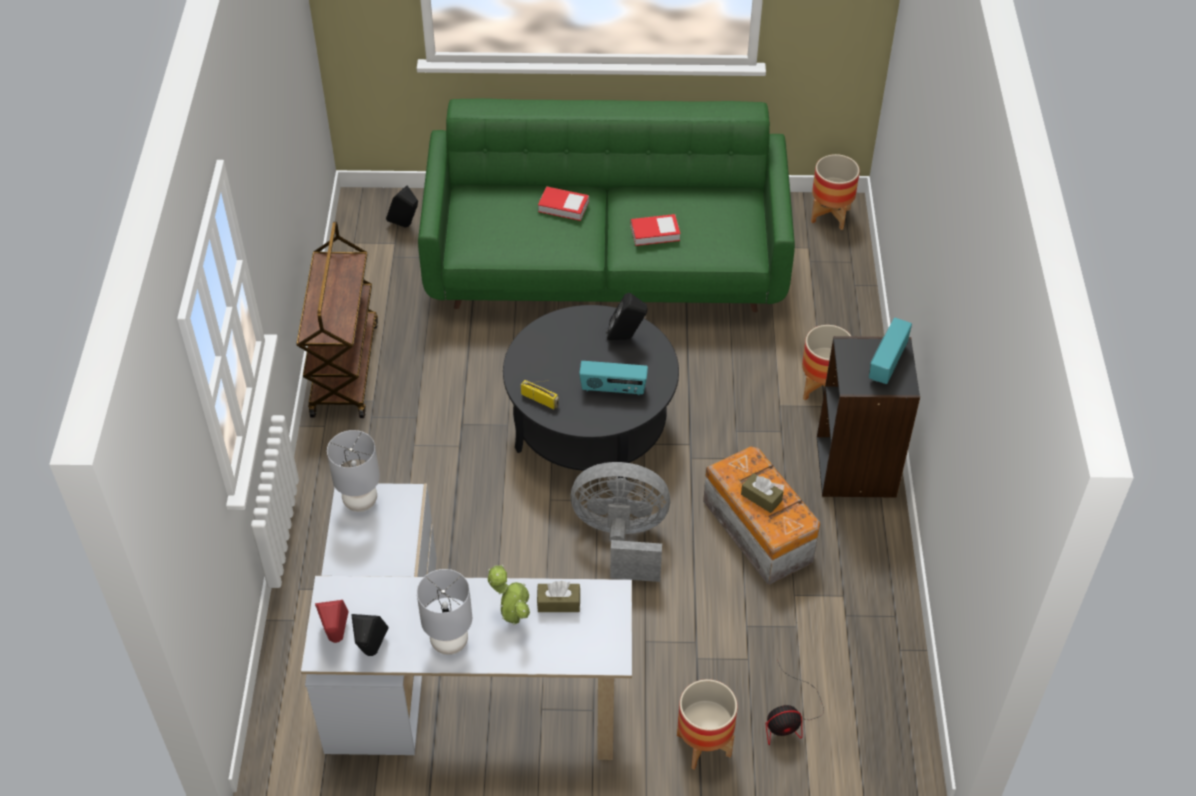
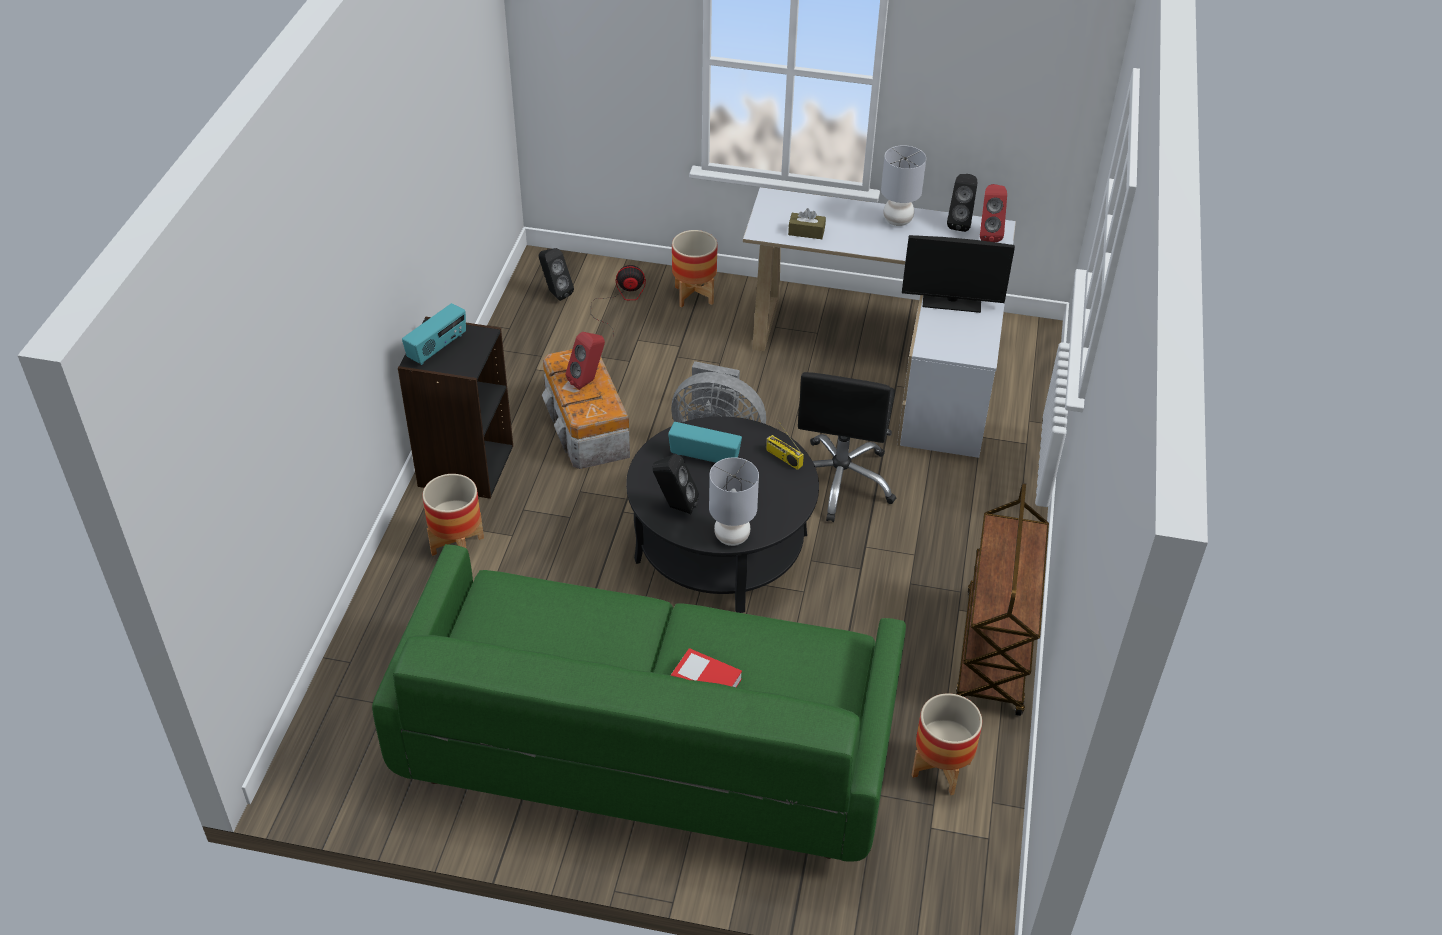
camera: 170 degrees left, 5 degrees down
grey table lamp [327,430,380,512] -> grey table lamp moved to [709,457,759,546]
black speaker [386,185,418,228] -> black speaker moved to [539,248,574,301]
potted plant [488,564,530,625] -> none
book [630,214,681,246] -> none
brown tissue box [741,473,783,513] -> red speaker [566,332,605,390]
planter [811,154,860,230] -> planter moved to [912,693,982,795]
none -> black office chair [798,372,896,522]
none -> monitor [902,235,1015,313]

